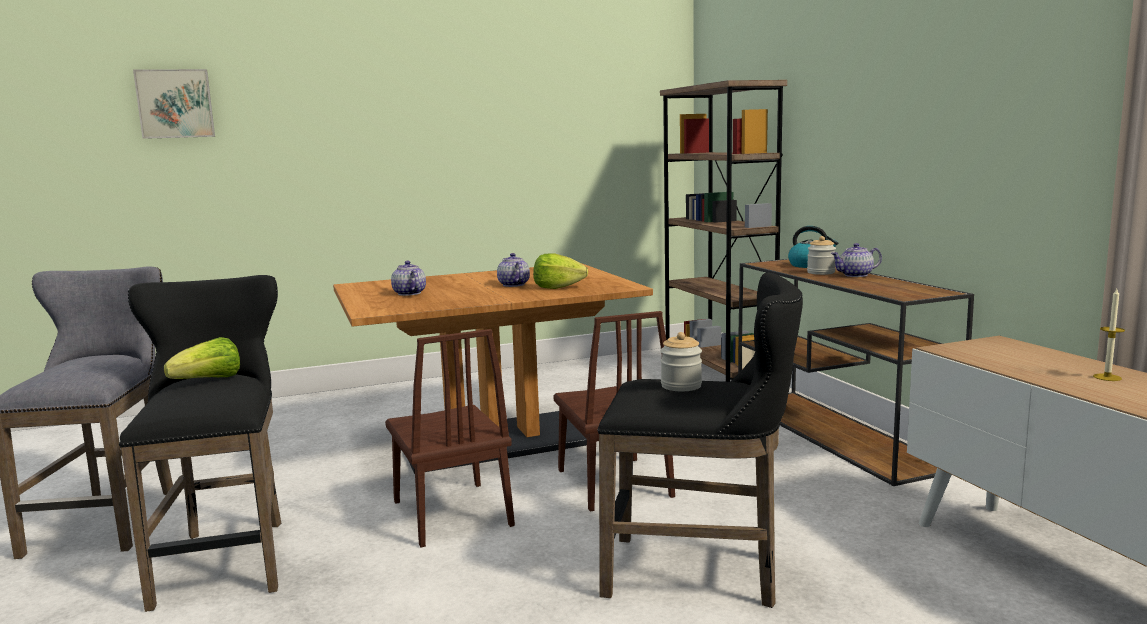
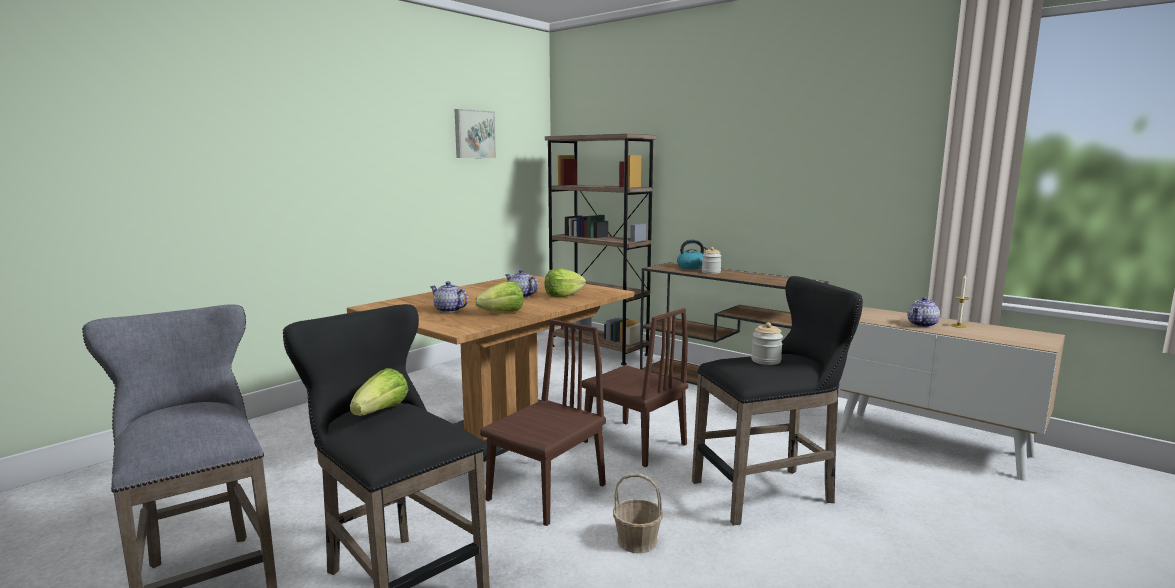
camera: 30 degrees left, 0 degrees up
picture [133,69,215,139] -> picture moved to [455,109,496,158]
brown chair [385,329,515,547] -> brown chair turned 90 degrees counterclockwise [480,319,606,526]
teapot [831,243,882,277] -> teapot moved to [907,297,940,327]
none -> lettuce [475,281,524,313]
none -> basket [613,473,663,553]

